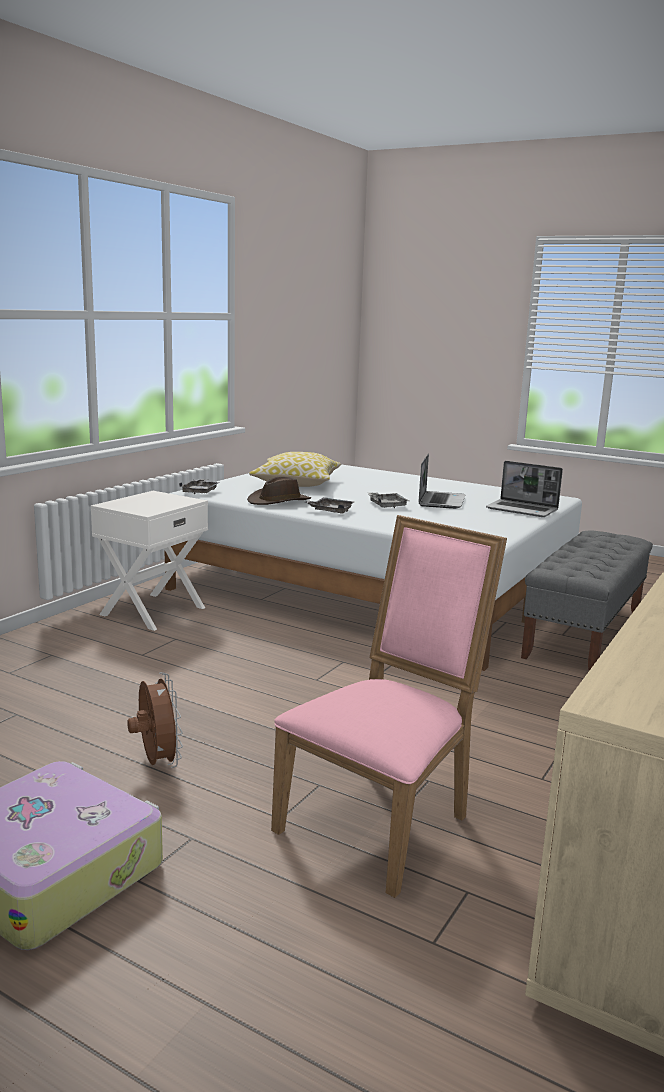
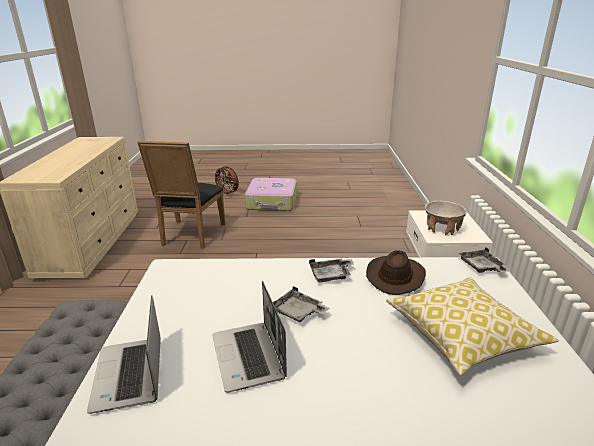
camera: 150 degrees right, 10 degrees up
brown fan [127,672,183,768] -> brown fan moved to [212,166,239,196]
pink chair [271,515,507,898] -> black chair [137,141,225,249]
laptop [486,461,563,517] -> laptop turned 105 degrees counterclockwise [87,295,161,414]
none -> beige bowl [425,201,467,235]

